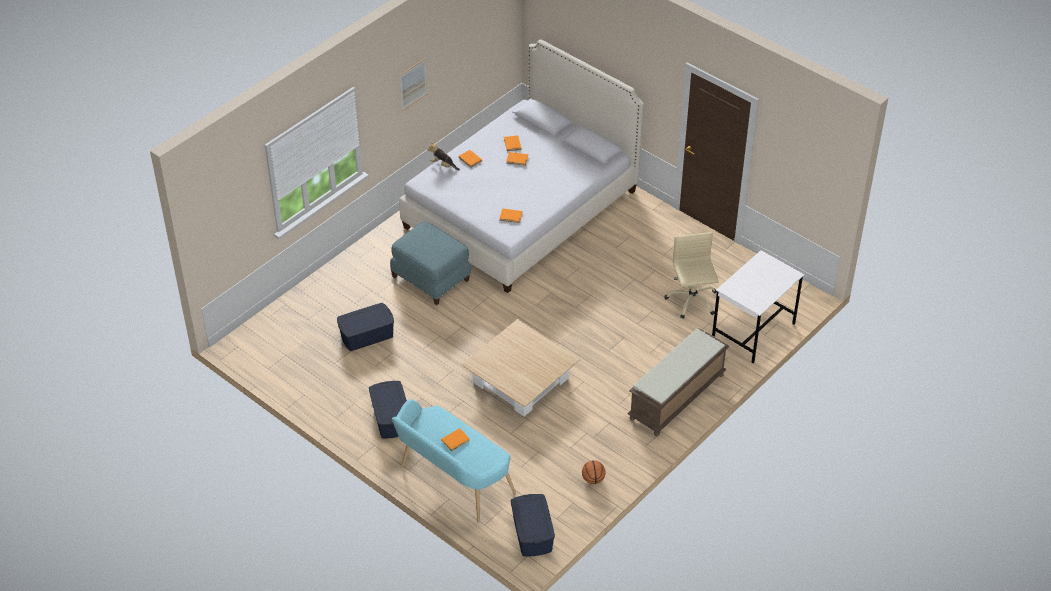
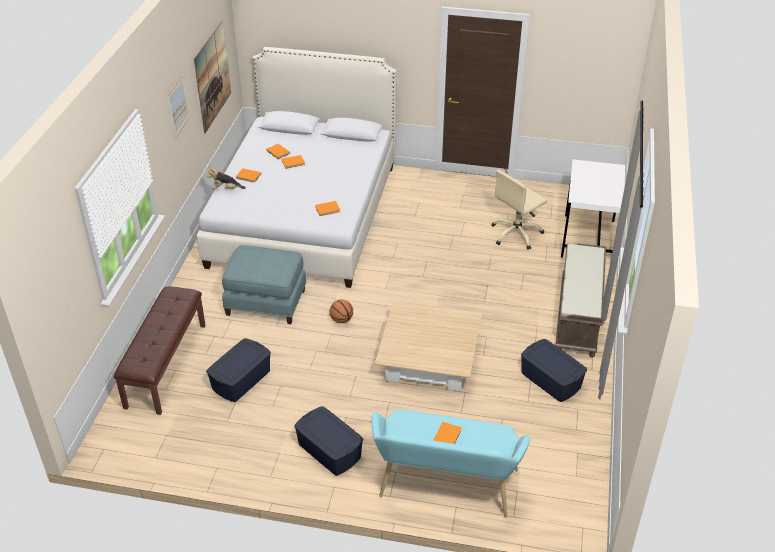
camera: 30 degrees left, 5 degrees down
blue storage box [511,494,555,556] -> blue storage box moved to [521,339,587,402]
basketball [582,460,606,484] -> basketball moved to [330,300,353,323]
beige office chair [664,232,719,319] -> beige office chair turned 90 degrees counterclockwise [491,170,547,250]
none -> brown bench [114,287,206,415]
none -> picture [194,21,231,134]

